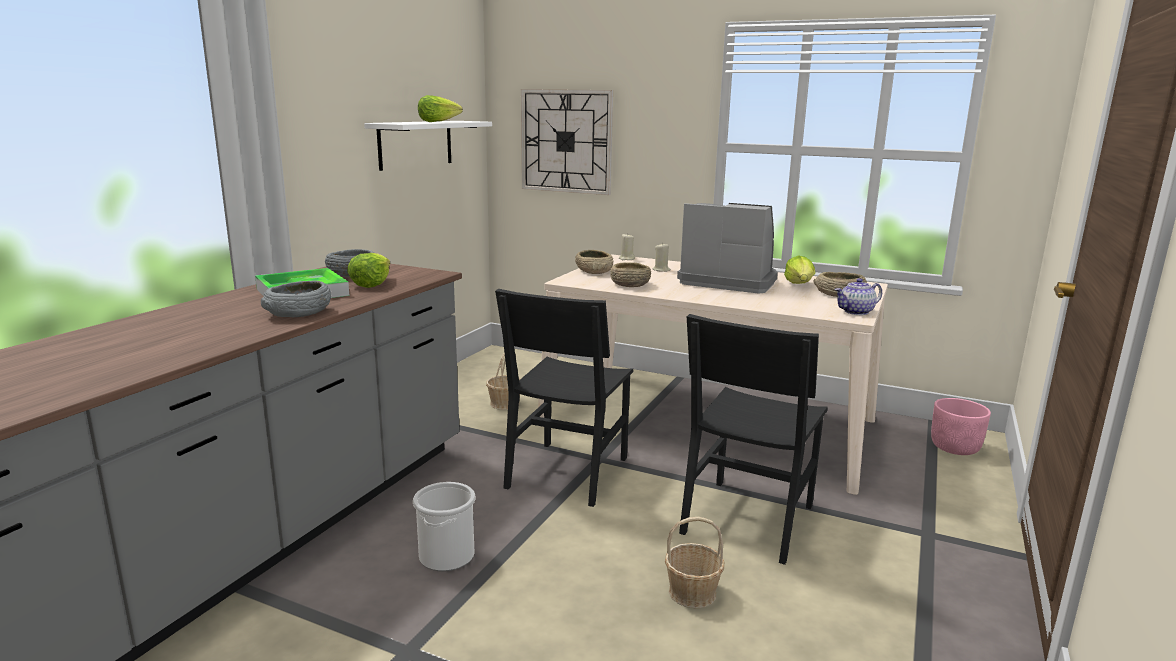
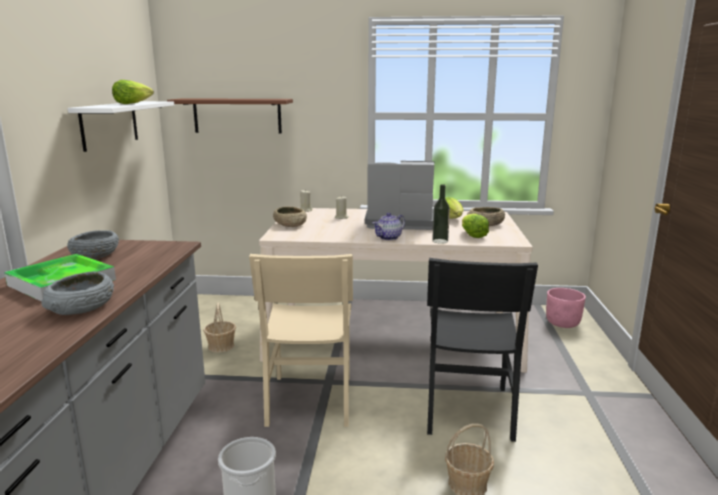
camera: 20 degrees left, 0 degrees up
lettuce [347,253,390,288] -> lettuce moved to [462,214,489,238]
black chair [495,289,634,507] -> beige chair [249,254,353,427]
wall clock [521,89,613,195] -> brown shelf [167,98,293,133]
beige bowl [610,262,651,287] -> none
teapot [834,278,882,315] -> teapot moved to [373,213,405,240]
none -> bottle [432,184,450,244]

